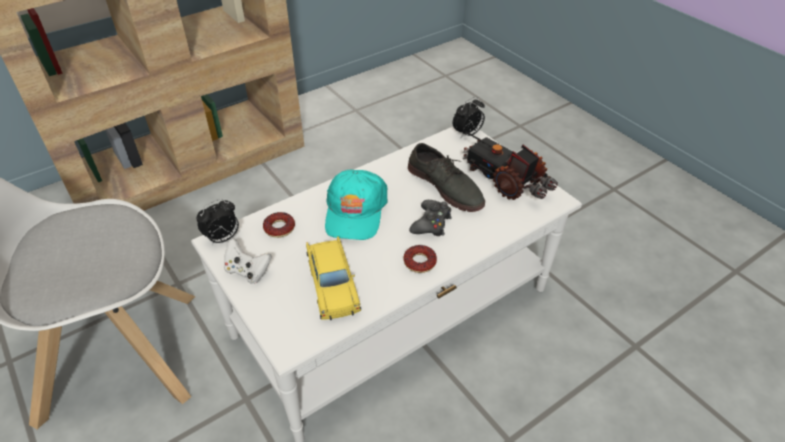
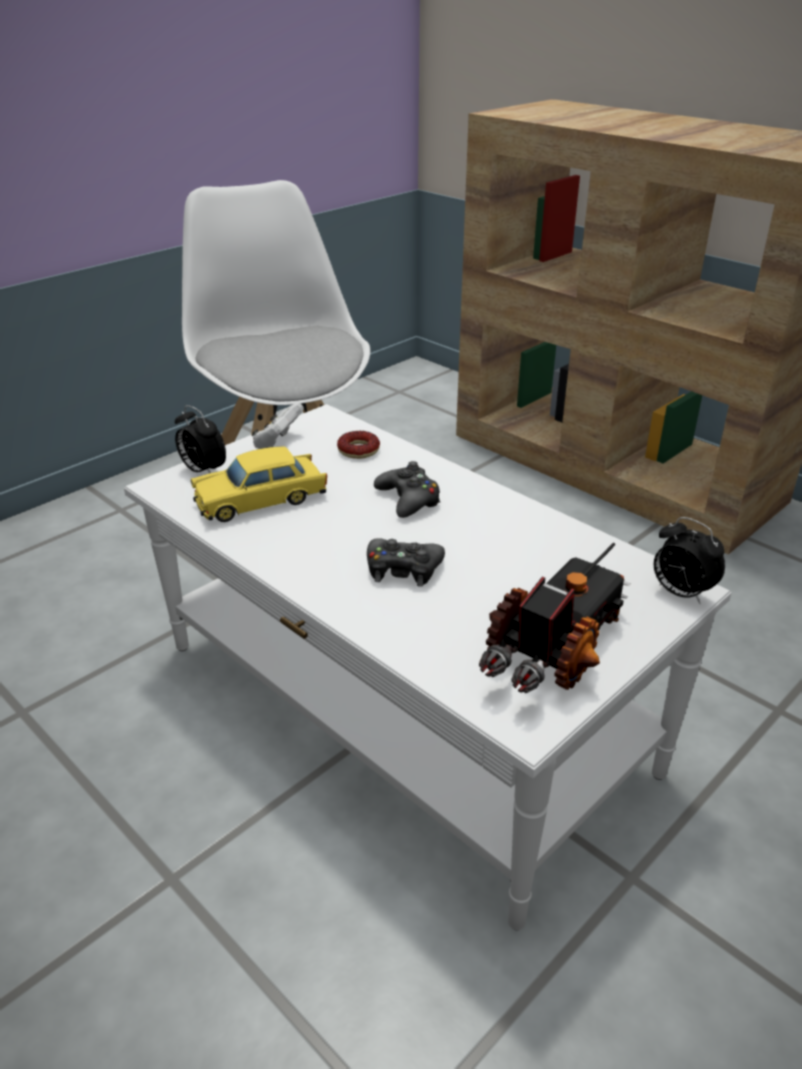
camera: 80 degrees right, 10 degrees down
alarm clock [197,199,239,245] -> alarm clock moved to [175,405,226,473]
turquoise cap [325,170,388,240] -> black game controller [374,461,440,518]
donut [403,245,437,273] -> none
grey shoe [408,143,485,212] -> none

